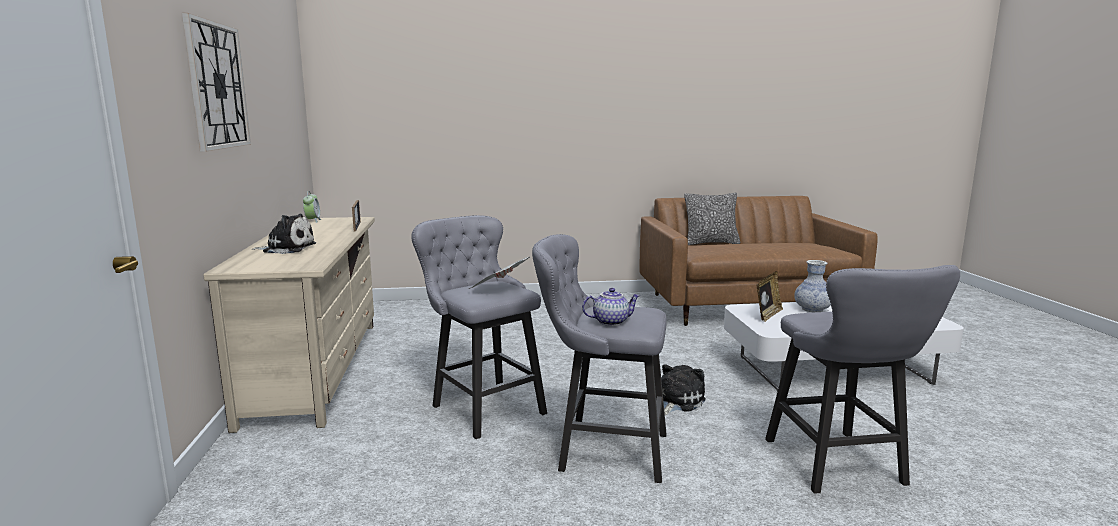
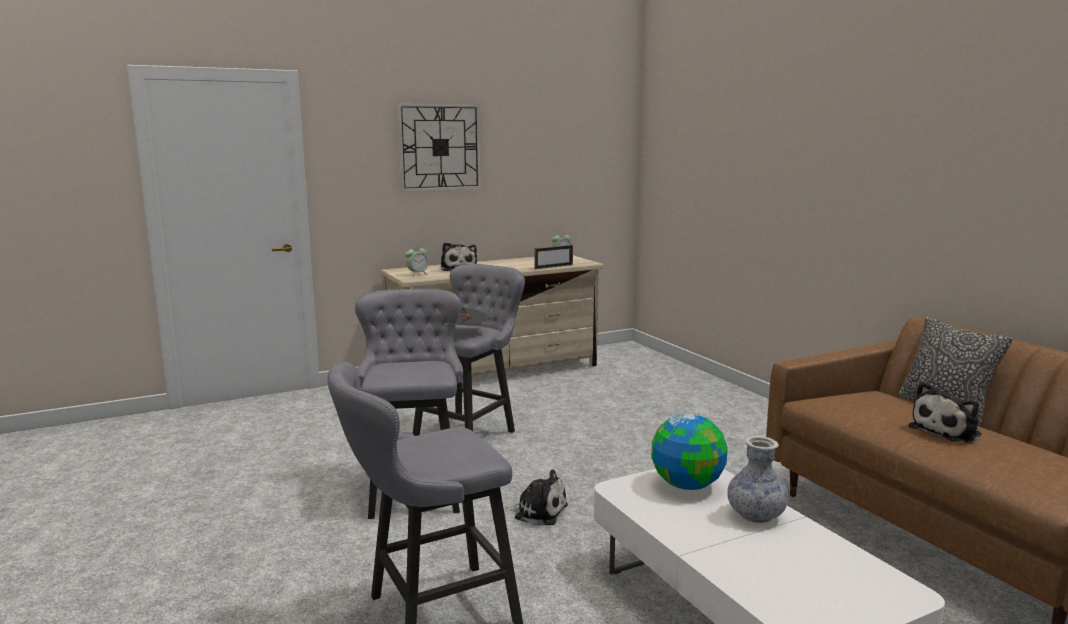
camera: 70 degrees right, 0 degrees up
teapot [582,288,640,326] -> none
picture frame [757,271,783,322] -> globe [651,414,728,490]
none -> alarm clock [405,245,428,276]
none -> plush toy [909,382,982,443]

